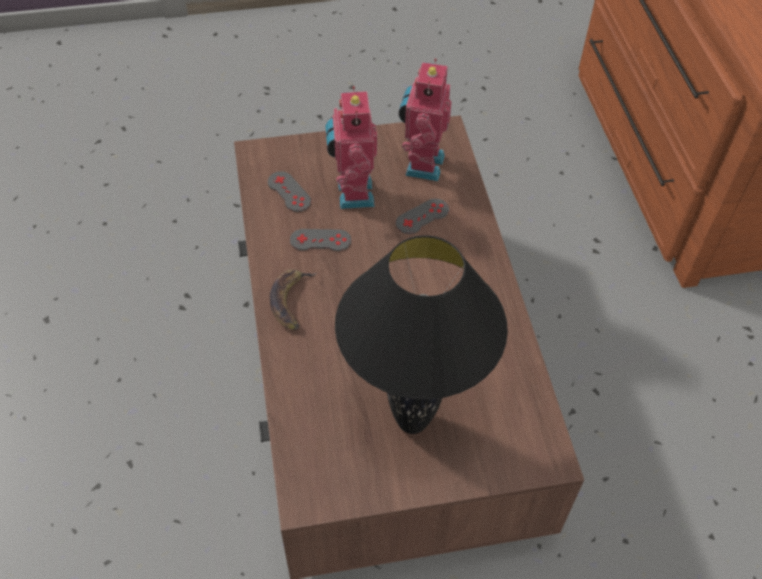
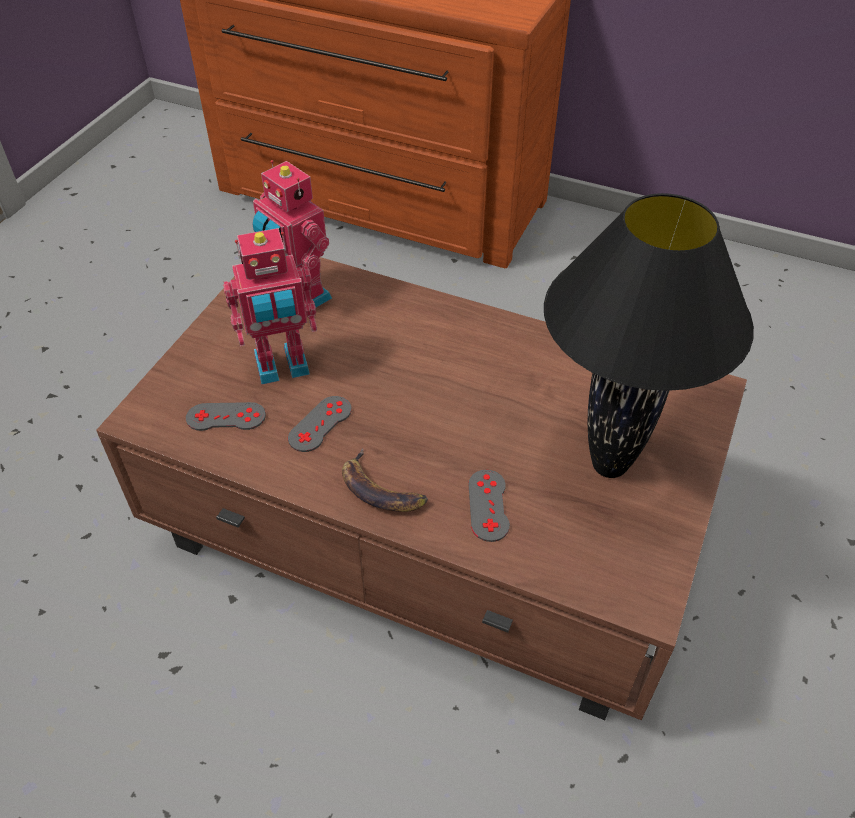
camera: 55 degrees left, 5 degrees down
toy robot [325,86,377,209] -> toy robot turned 45 degrees counterclockwise [223,228,317,385]
grey game controller [396,199,449,234] -> grey game controller moved to [468,470,510,542]

